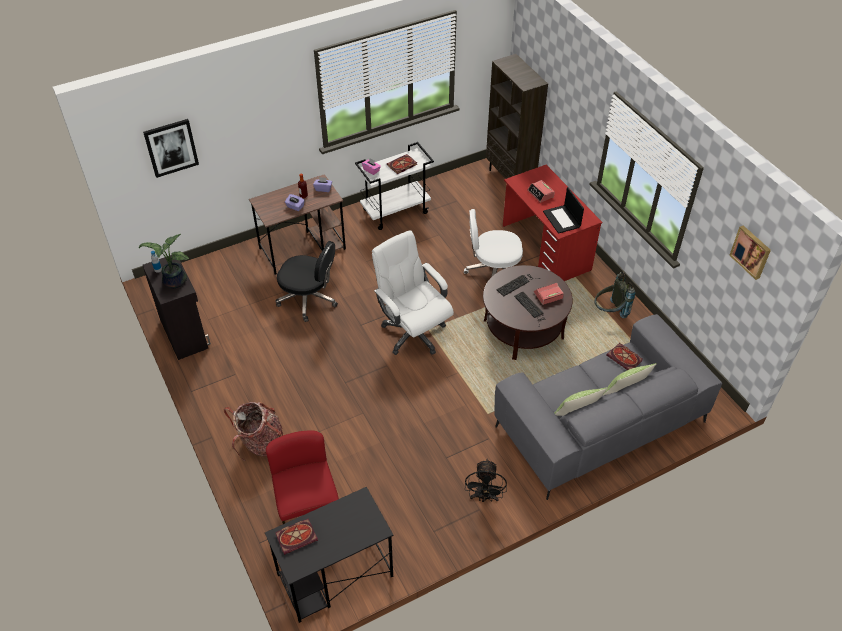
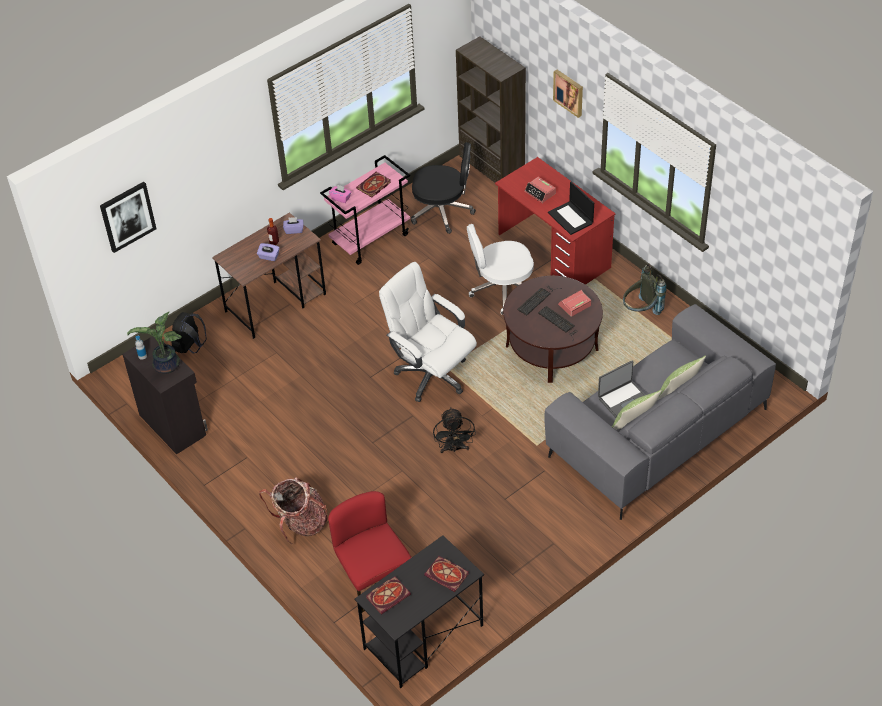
camera: 10 degrees left, 0 degrees up
black office chair [275,241,338,322] -> black office chair moved to [411,142,476,234]
white cart [355,142,434,230] -> pink cart [320,155,410,265]
black fan [465,459,507,502] -> black fan moved to [433,407,476,453]
book [606,343,643,370] -> book moved to [424,556,468,592]
picture [730,226,771,280] -> picture moved to [553,70,583,118]
none -> black backpack [172,312,207,353]
none -> laptop [598,360,645,418]

